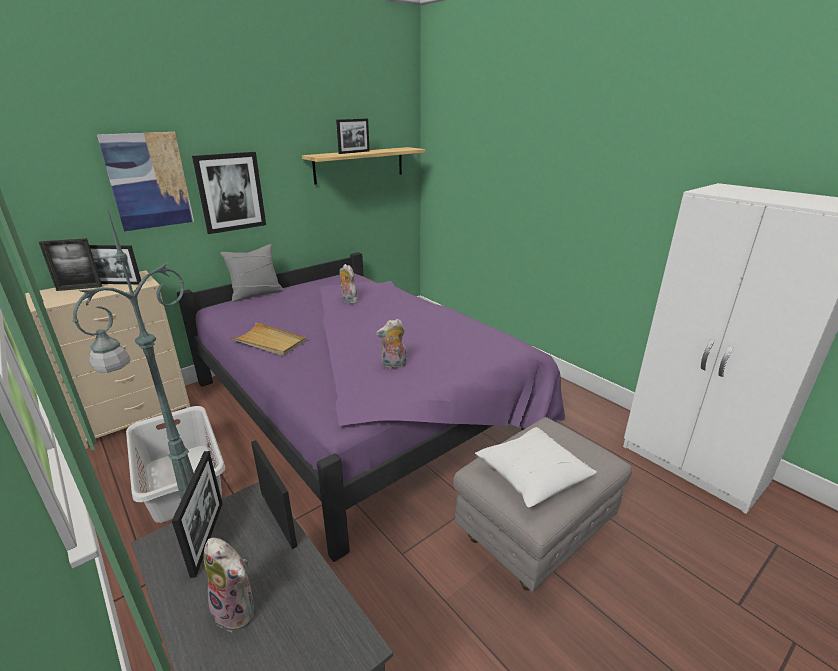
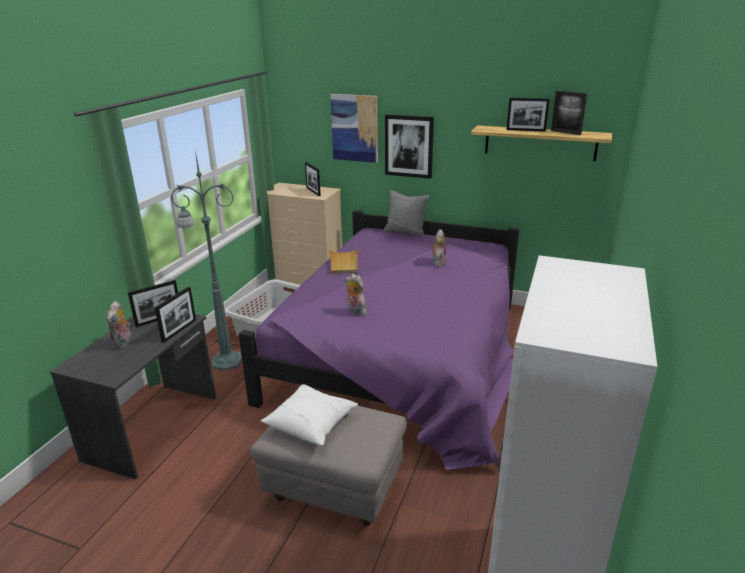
camera: 60 degrees right, 0 degrees up
picture frame [39,238,102,291] -> picture frame moved to [551,91,587,135]

